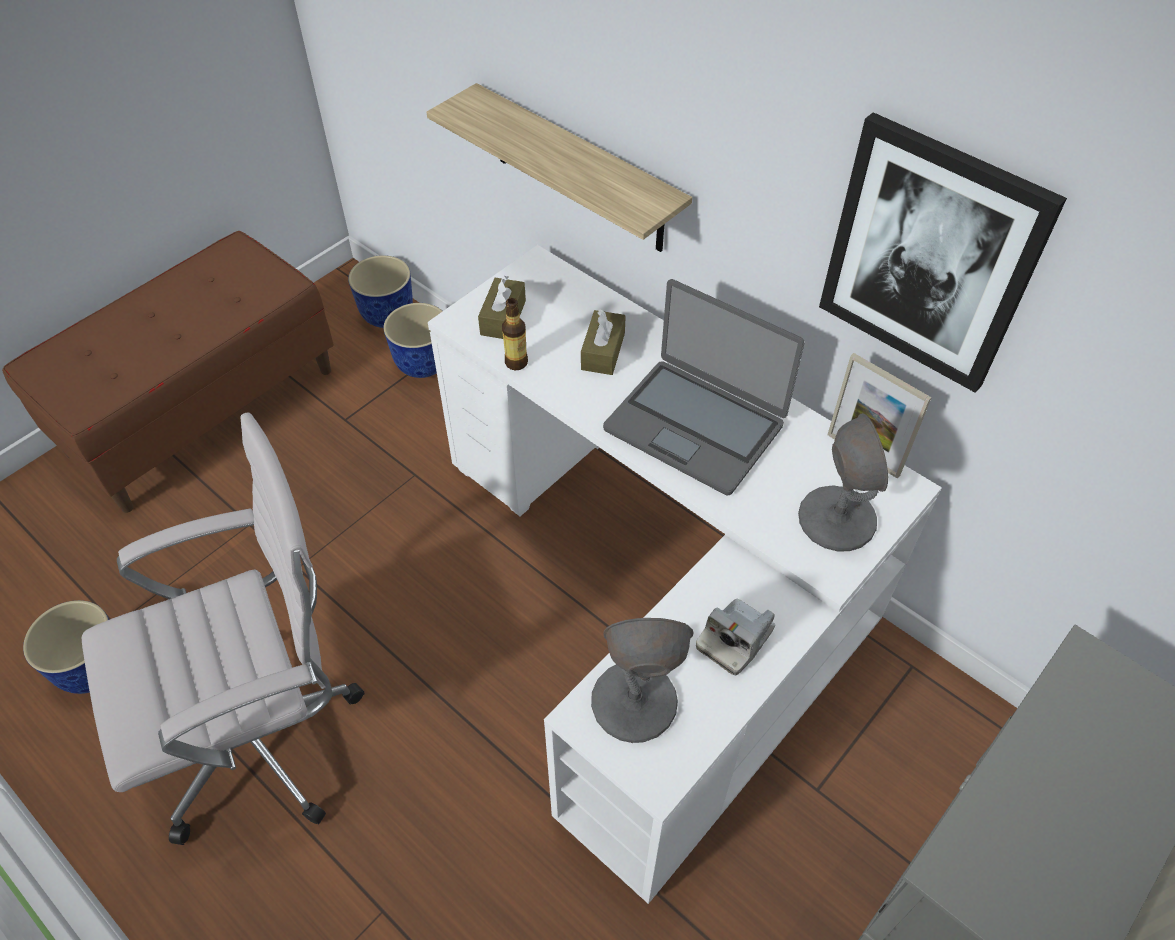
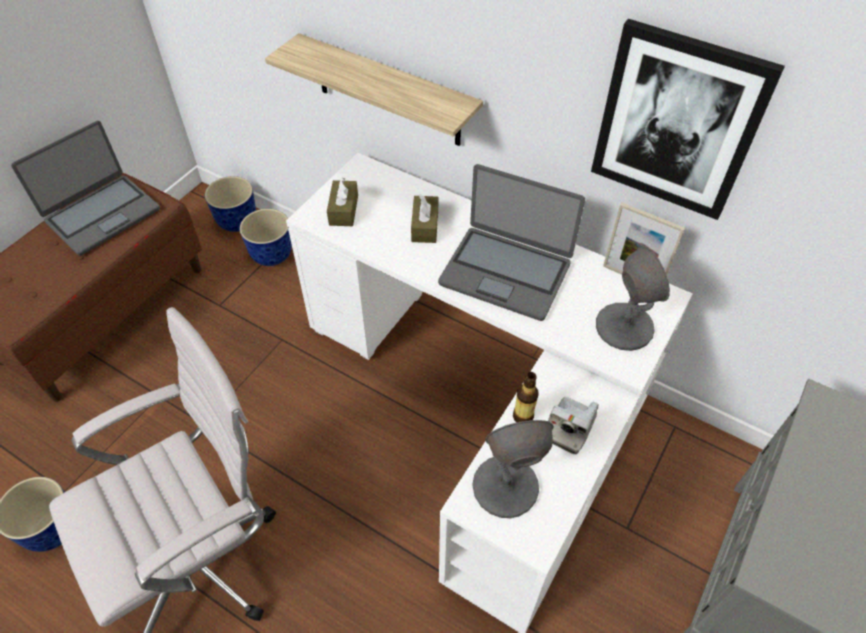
camera: 10 degrees left, 0 degrees up
bottle [502,298,528,370] -> bottle moved to [513,372,539,423]
none -> laptop [11,121,160,256]

